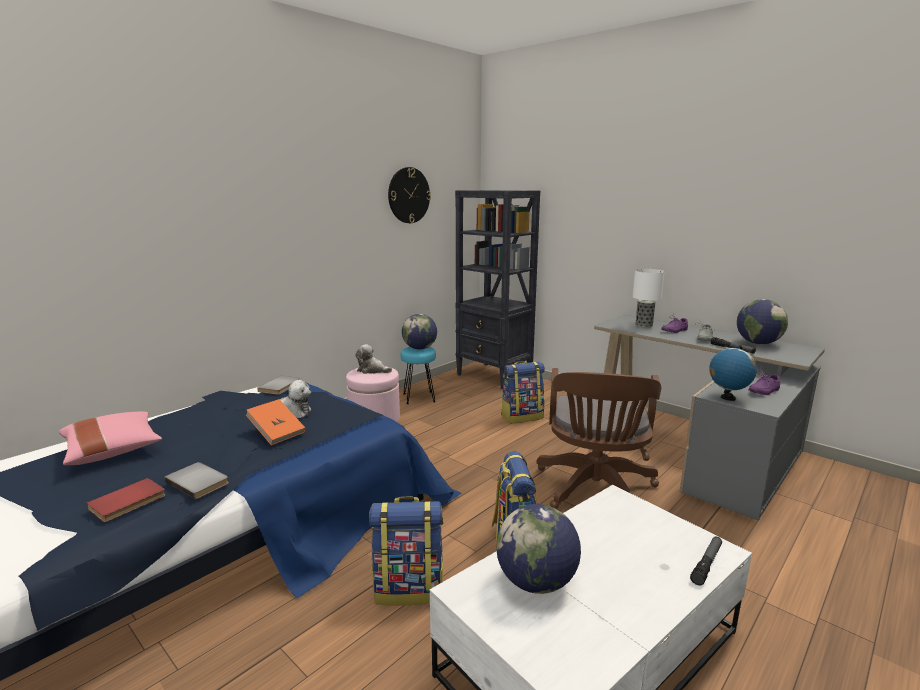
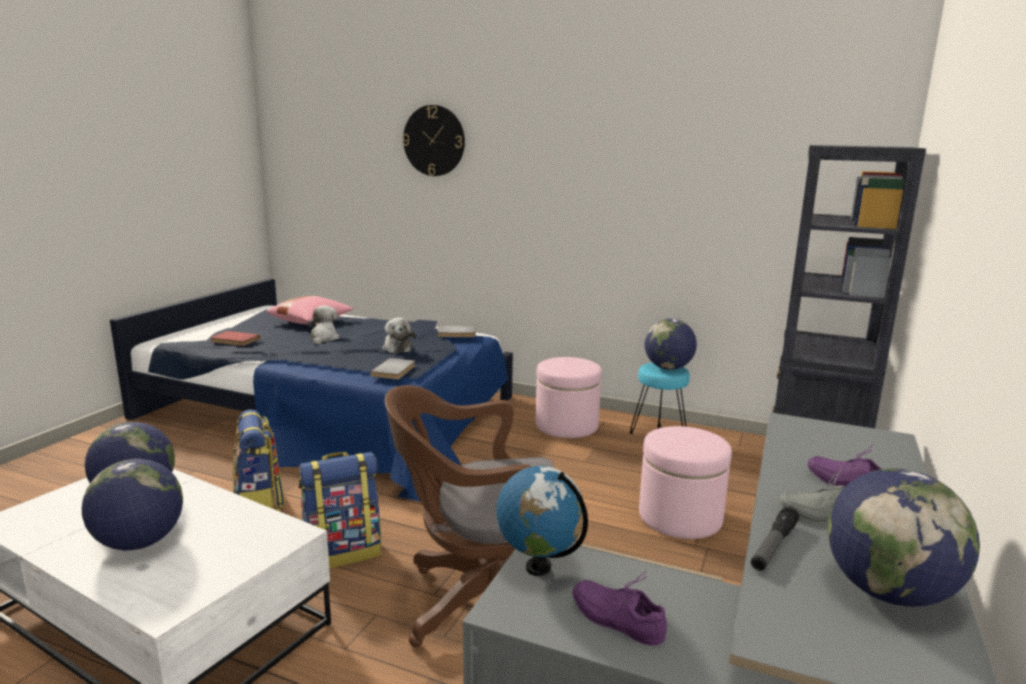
camera: 70 degrees right, 0 degrees up
grey book [164,462,229,499] -> grey book moved to [370,358,415,379]
orange book [246,399,306,445] -> none
plush toy [355,344,392,374] -> plush toy moved to [308,306,340,344]
wall clock [388,167,431,223] -> wall clock moved to [402,105,465,176]
backpack [501,361,545,423] -> pink ottoman [639,426,732,539]
table lamp [632,269,665,328] -> none
flashlight [690,537,722,585] -> none
none -> globe [82,459,183,550]

